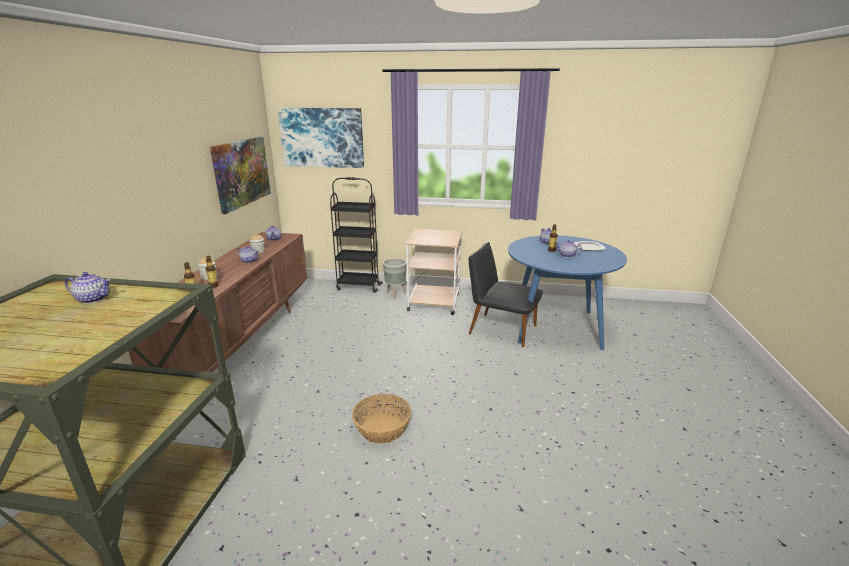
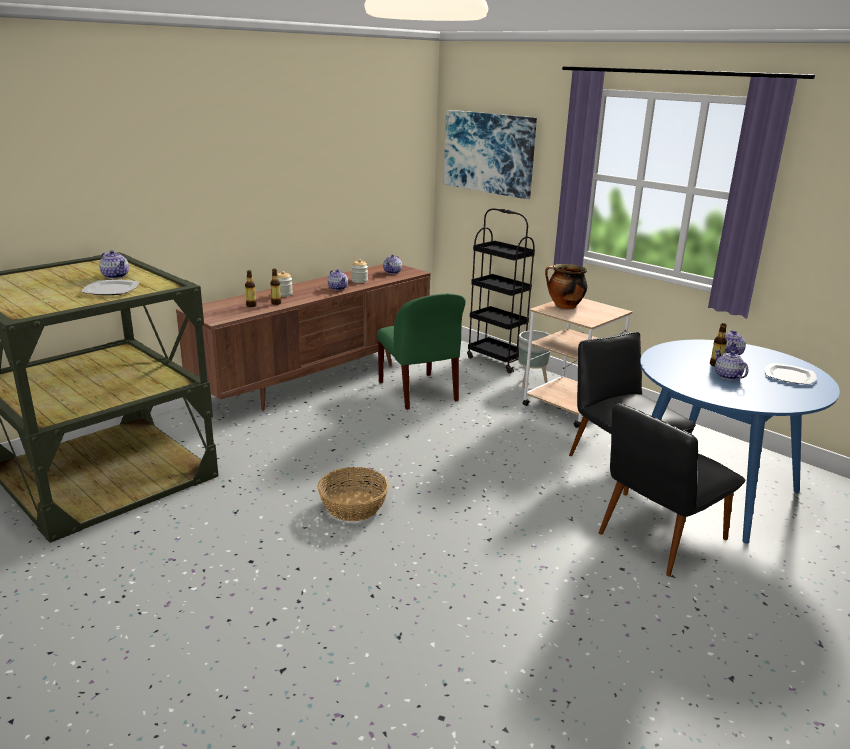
camera: 35 degrees right, 0 degrees up
picture [210,137,271,214] -> none
none -> plate [82,280,139,295]
none -> green chair [377,294,466,410]
none -> cooking pot [545,264,587,309]
none -> black chair [599,403,745,576]

